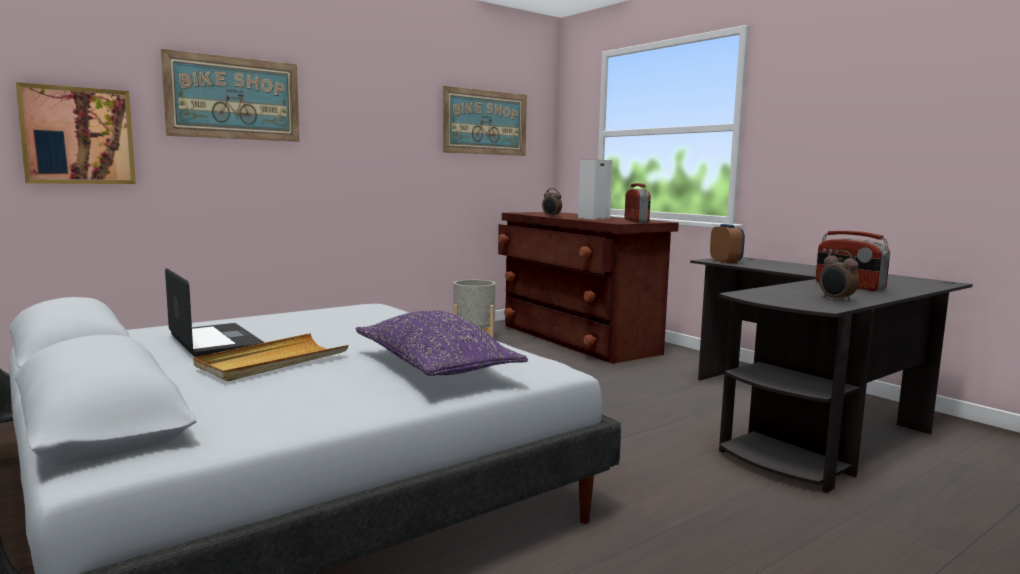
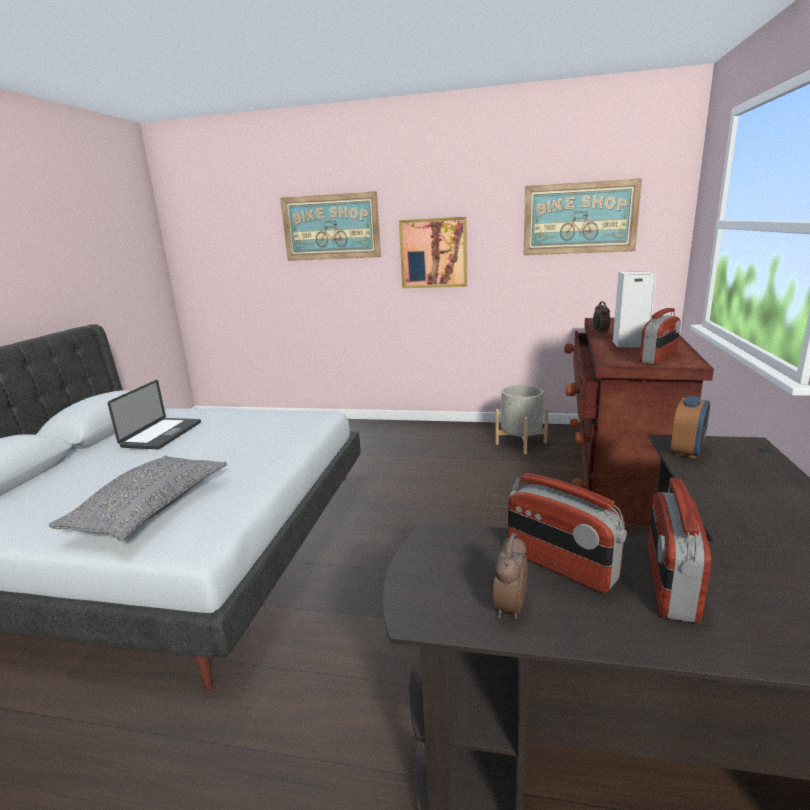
camera: 50 degrees right, 10 degrees up
picture [16,82,136,184] -> picture moved to [399,217,467,288]
beige tray [193,333,348,381] -> none
purple pillow [355,311,528,376] -> grey pillow [49,456,227,541]
none -> radio [508,473,627,593]

